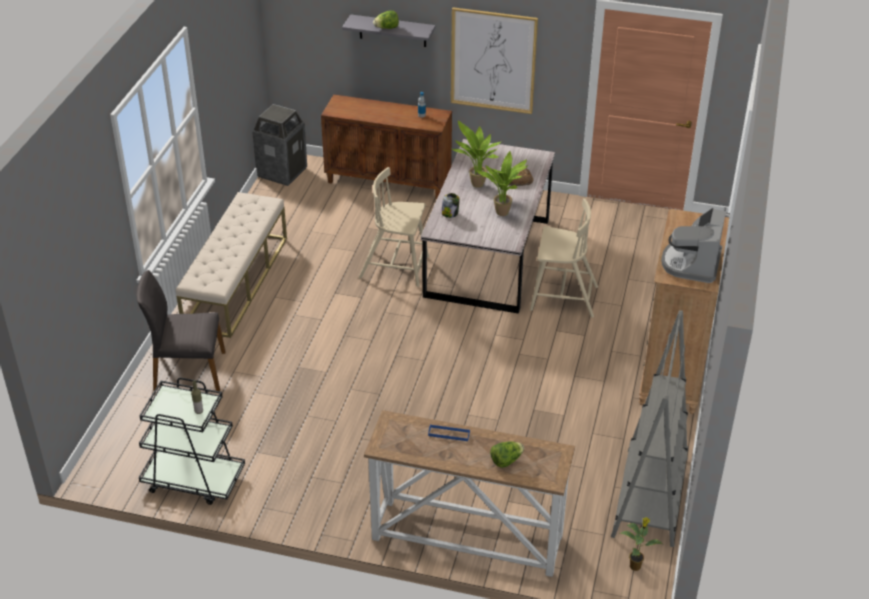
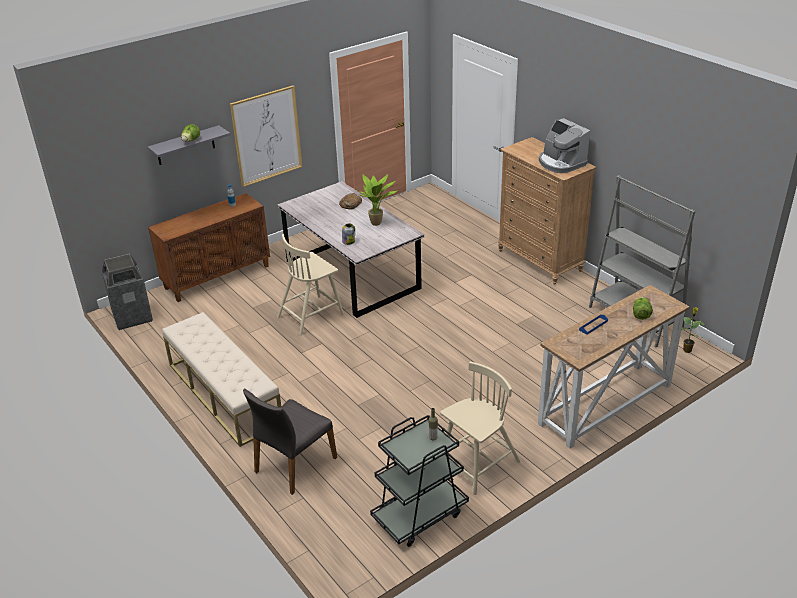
camera: 50 degrees left, 5 degrees down
potted plant [452,120,502,188] -> none
beige chair [530,198,598,318] -> beige chair moved to [440,362,521,495]

